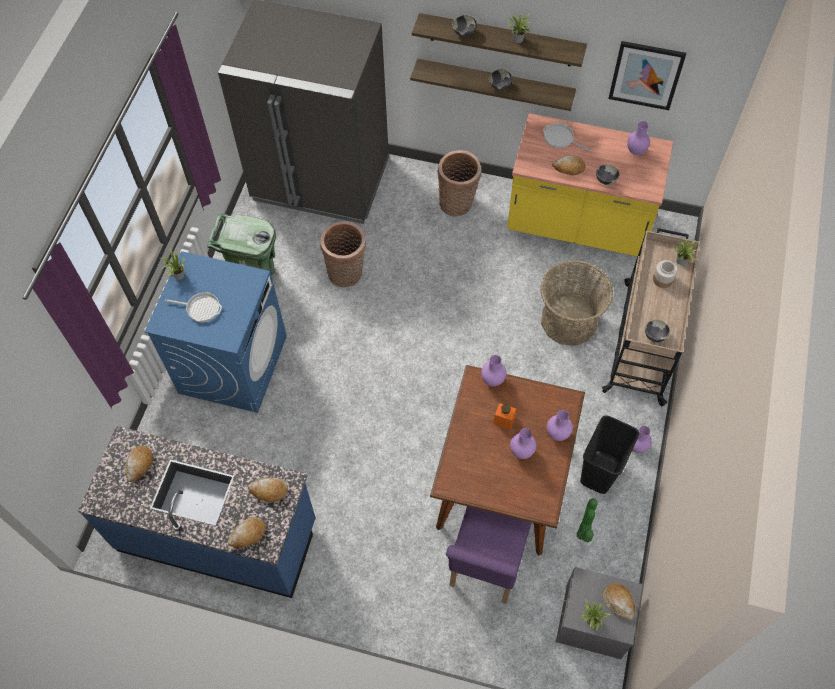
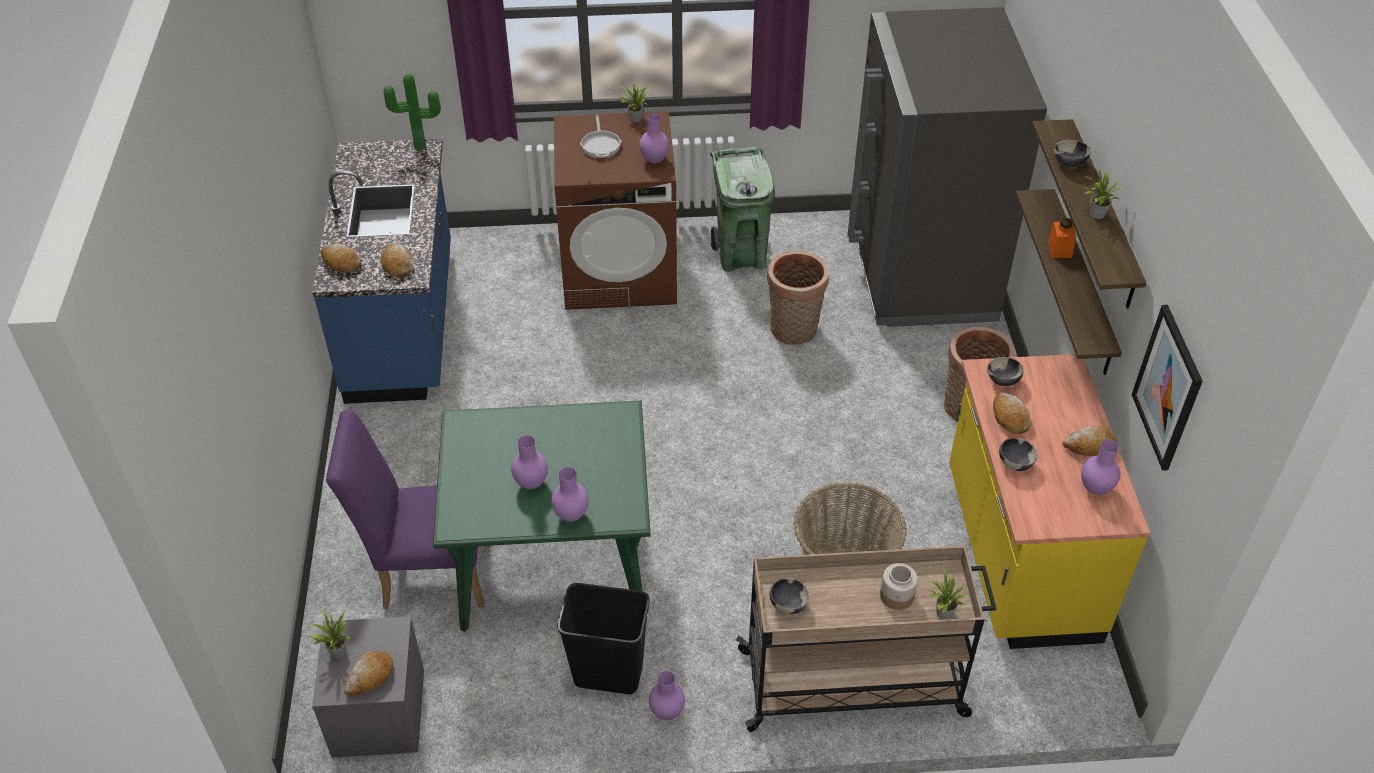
camera: 70 degrees right, 15 degrees down
bread [125,446,153,482] -> bread moved to [1062,426,1117,456]
blue washing machine [144,251,287,413] -> brown washing machine [554,111,677,310]
brown dining table [430,365,585,555] -> green dining table [433,401,651,632]
purple vase [481,355,506,386] -> purple vase moved to [639,113,669,163]
bowl [489,69,512,90] -> bowl moved to [987,357,1024,386]
orange jar [493,403,516,429] -> orange jar moved to [1048,218,1076,258]
frying pan [543,123,591,151] -> none
potted plant [577,498,598,542] -> potted plant moved to [383,74,441,151]

